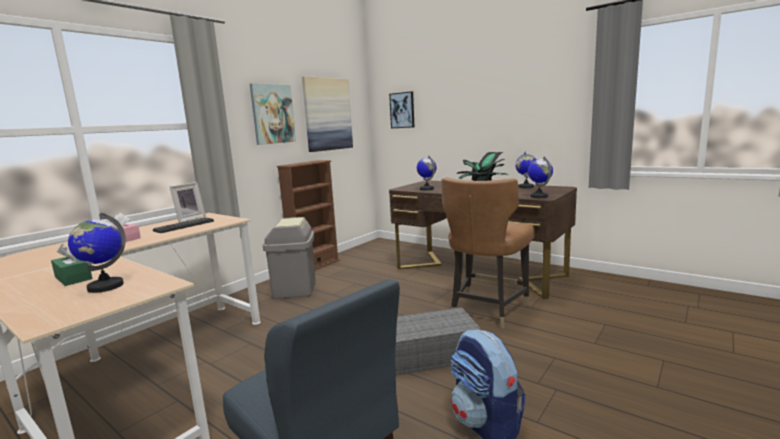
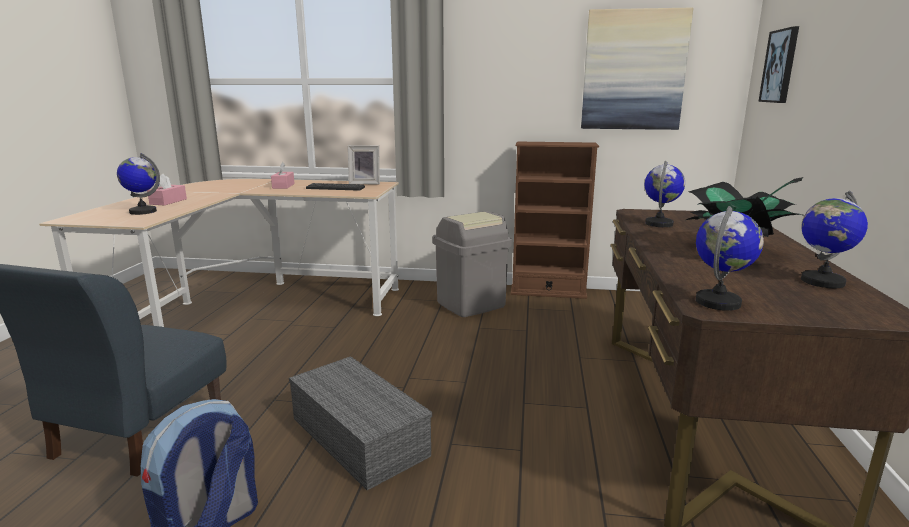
camera: 60 degrees right, 5 degrees up
green tissue box [51,244,92,286] -> pink tissue box [147,174,187,205]
picture [250,83,296,145] -> none
brown chair [441,177,535,329] -> none

